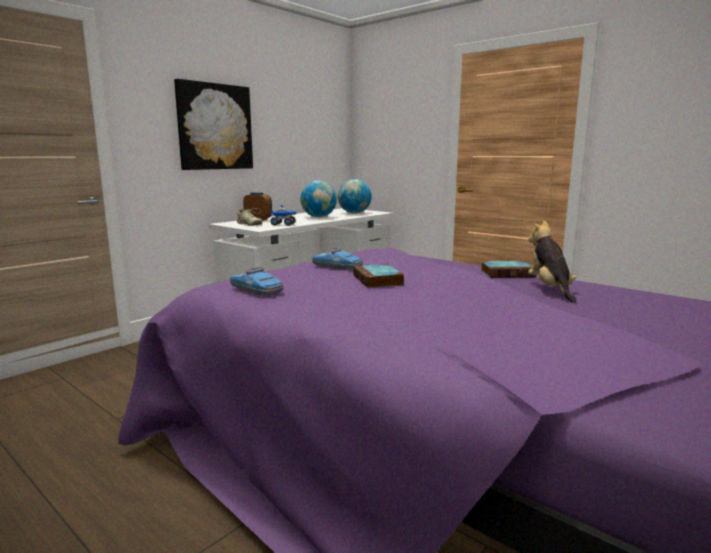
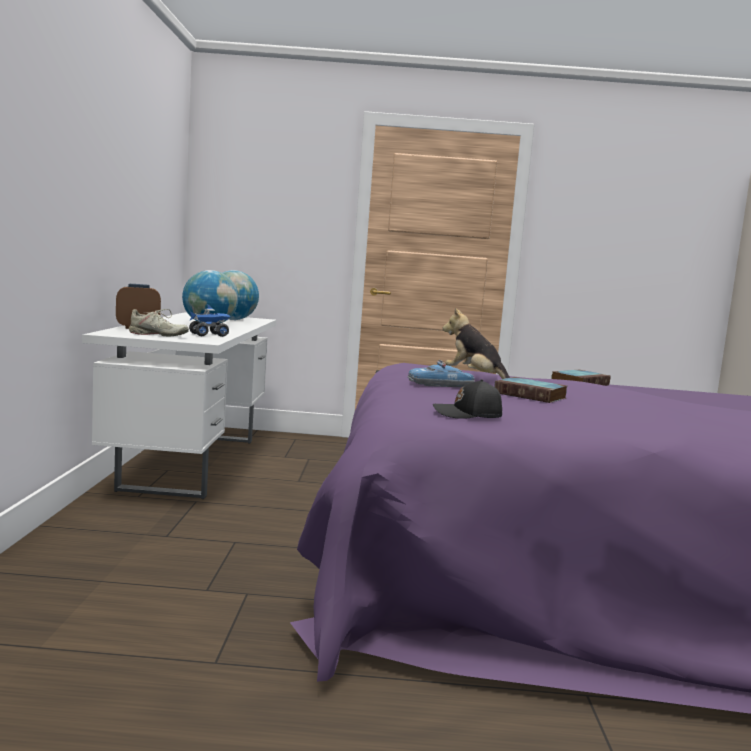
camera: 40 degrees left, 5 degrees down
picture [174,79,253,170] -> none
toy car [230,267,283,295] -> black cap [433,379,502,419]
plush toy [528,221,577,303] -> plush toy moved to [443,308,511,379]

